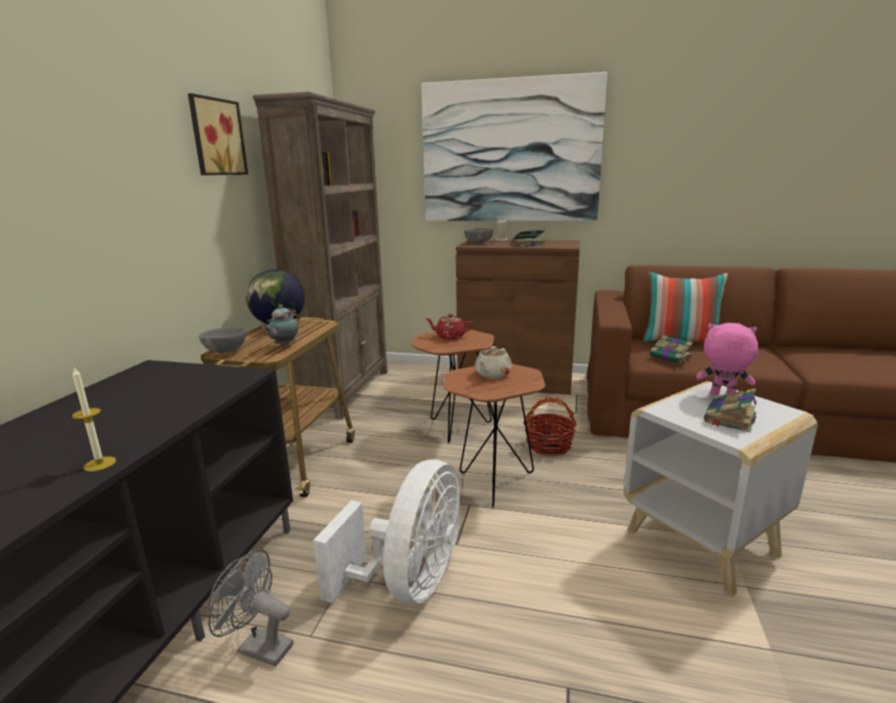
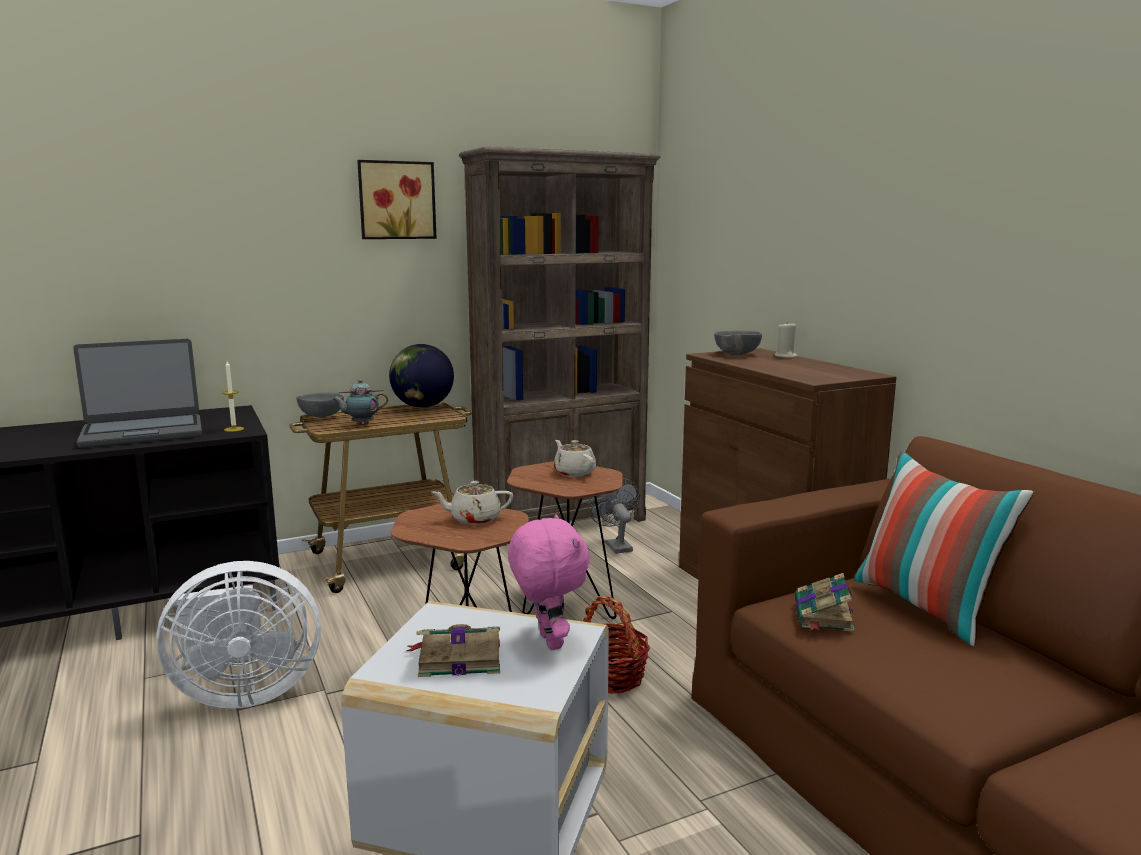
camera: 50 degrees right, 5 degrees down
candle [72,367,116,472] -> candle moved to [222,361,244,432]
grey fan [208,550,294,667] -> grey fan moved to [588,478,640,554]
picture [421,72,608,221] -> none
red teapot [425,314,473,339] -> beige teapot [554,440,596,477]
book [511,230,546,247] -> none
none -> laptop [73,339,202,448]

